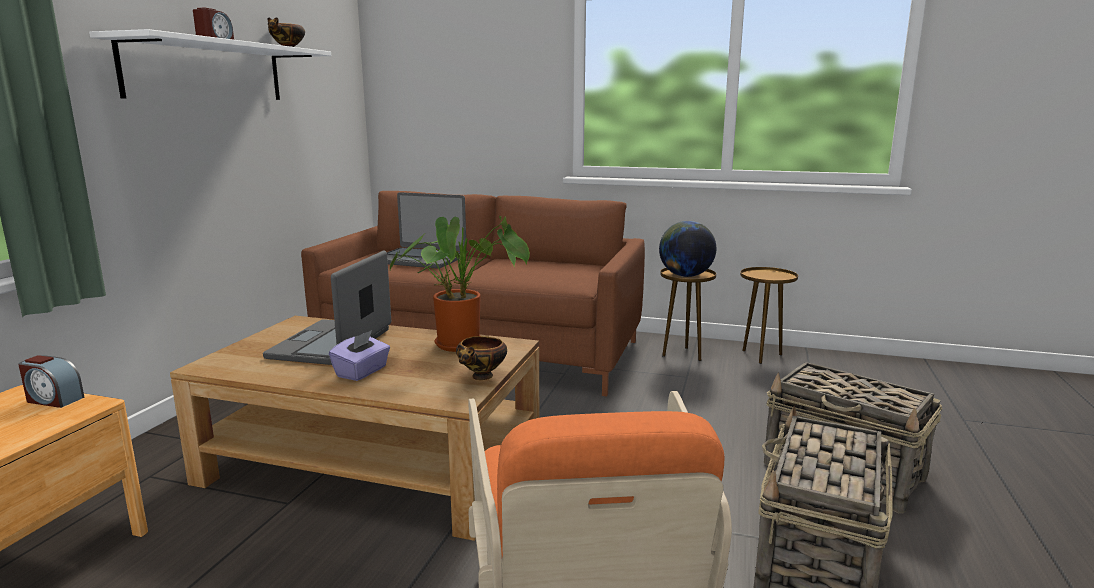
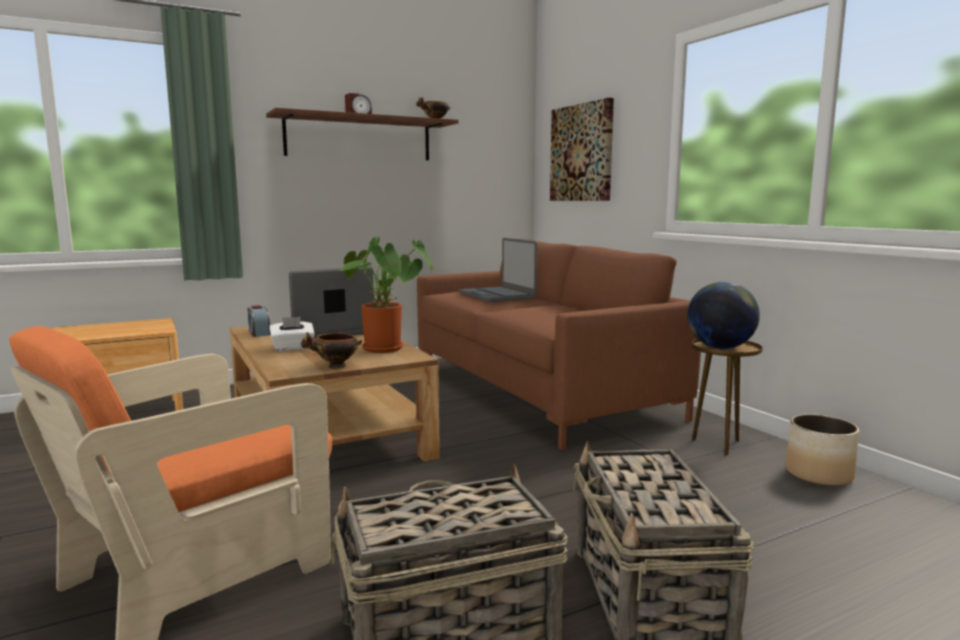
camera: 45 degrees right, 5 degrees down
alarm clock [18,355,84,408] -> alarm clock moved to [248,305,270,337]
white shelf [89,29,331,100] -> brown shelf [266,108,459,160]
purple tissue box [329,330,390,381] -> white tissue box [269,317,315,351]
brown side table [740,267,798,364] -> planter [786,414,859,486]
none -> picture [550,98,614,201]

